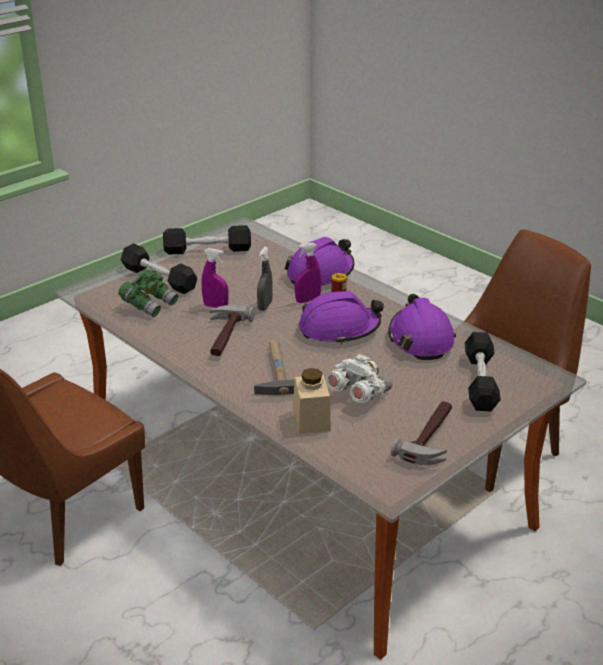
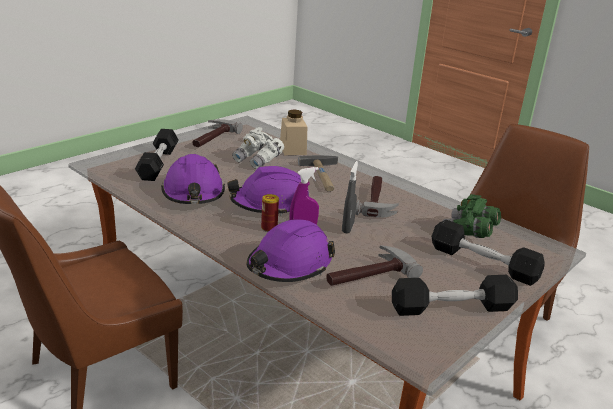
camera: 175 degrees right, 5 degrees down
purple spray bottle [201,248,228,308] -> none
none -> hammer [326,245,423,286]

